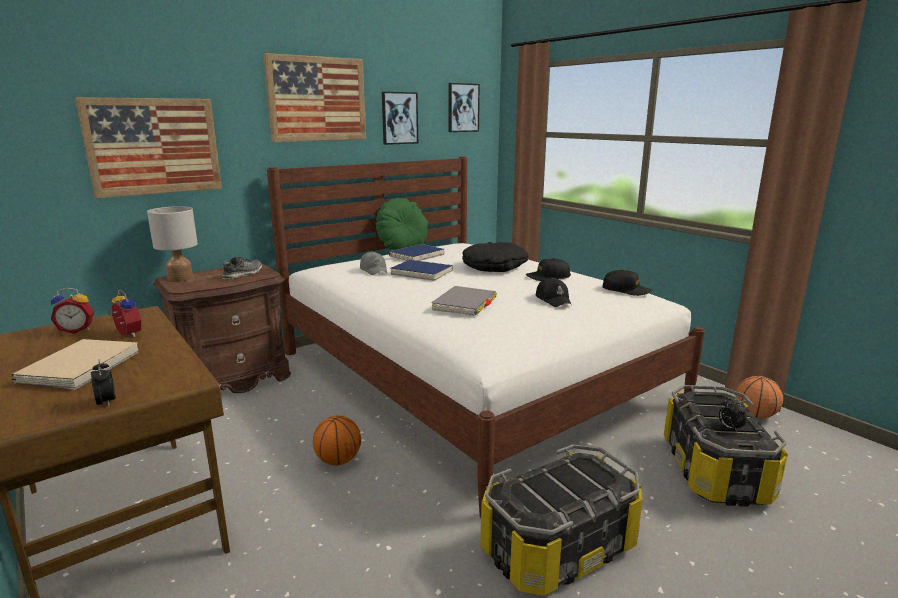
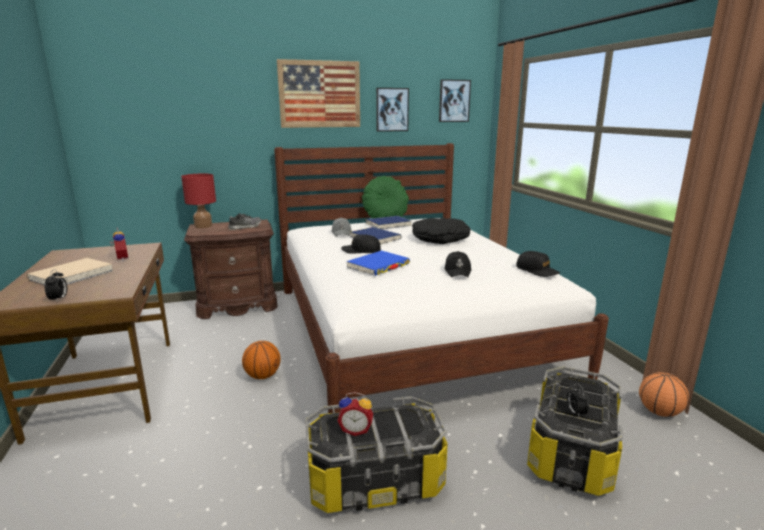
camera: 20 degrees right, 0 degrees up
alarm clock [51,287,94,334] -> alarm clock moved to [337,392,373,436]
picture [75,97,222,198] -> none
grey table lamp [147,206,198,282] -> red table lamp [181,173,216,228]
grey book [431,286,497,316] -> blue book [346,250,410,276]
black cap [526,258,571,281] -> black cap moved to [341,235,381,254]

